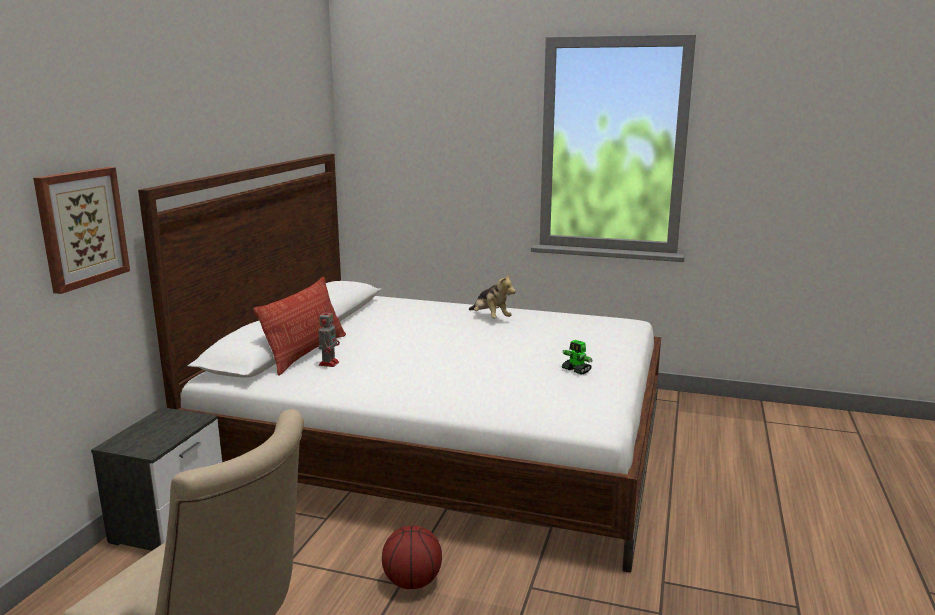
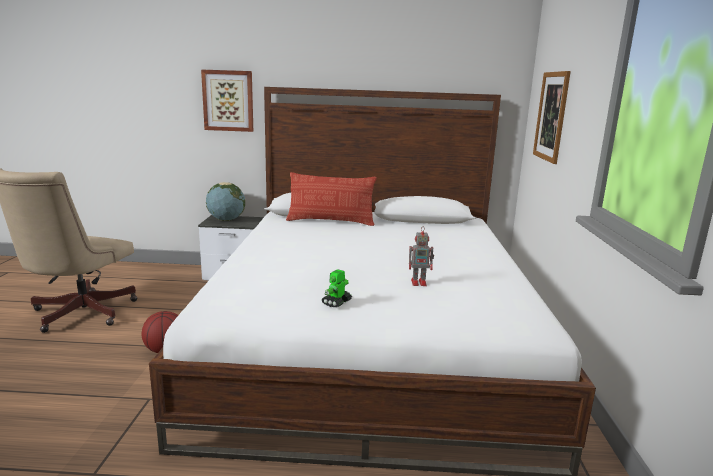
camera: 75 degrees right, 0 degrees up
toy robot [318,307,340,367] -> toy robot moved to [409,228,434,286]
plush toy [469,273,516,318] -> none
none -> globe [206,182,245,221]
none -> picture [533,71,571,164]

